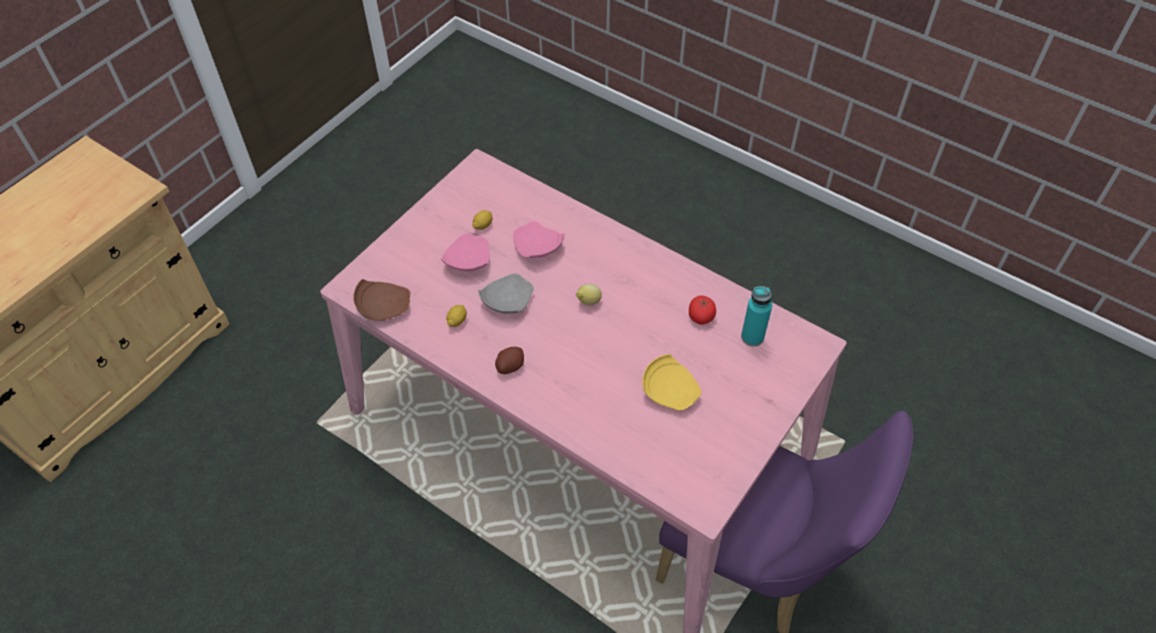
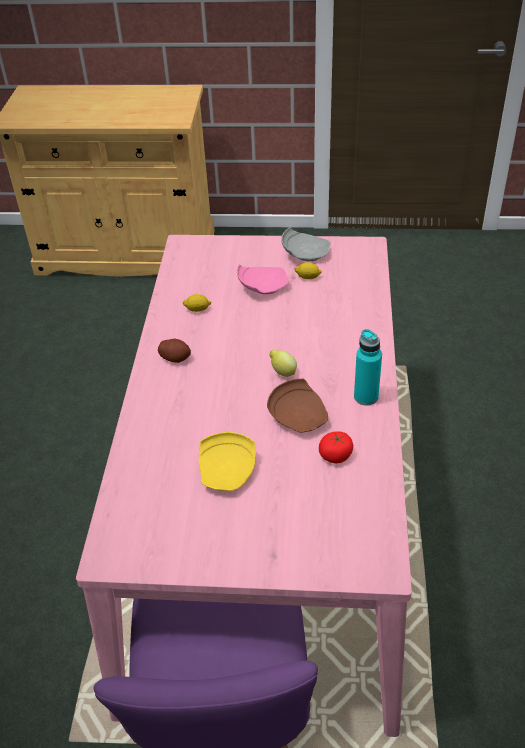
camera: 60 degrees right, 10 degrees down
brown plate [353,279,410,321] -> brown plate moved to [267,379,328,432]
grey plate [478,273,534,314] -> grey plate moved to [281,227,331,262]
pink plate [513,221,564,258] -> none
turquoise bottle [741,286,772,346] -> turquoise bottle moved to [354,329,382,406]

